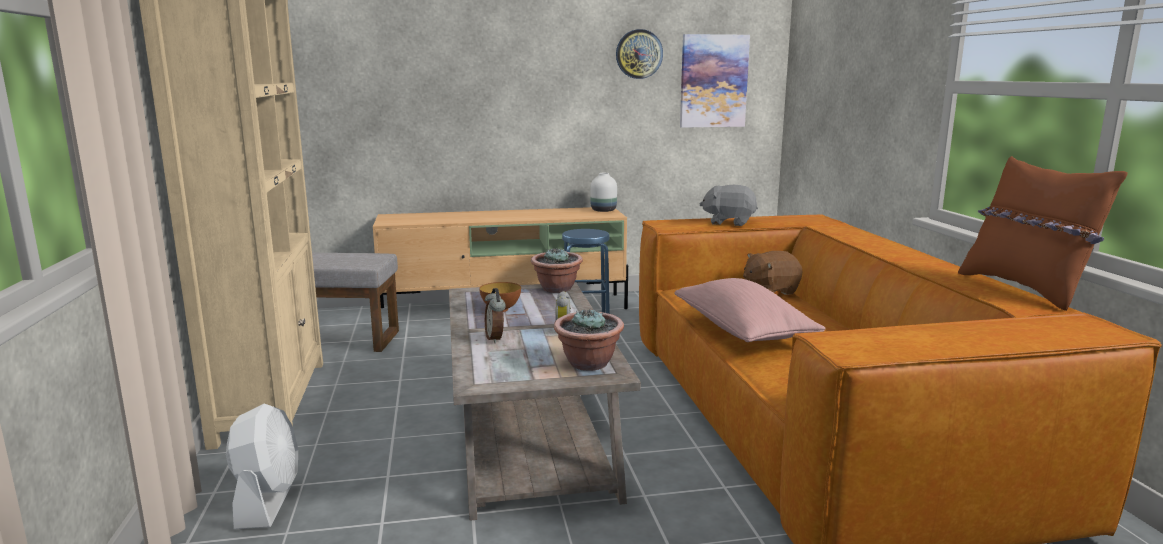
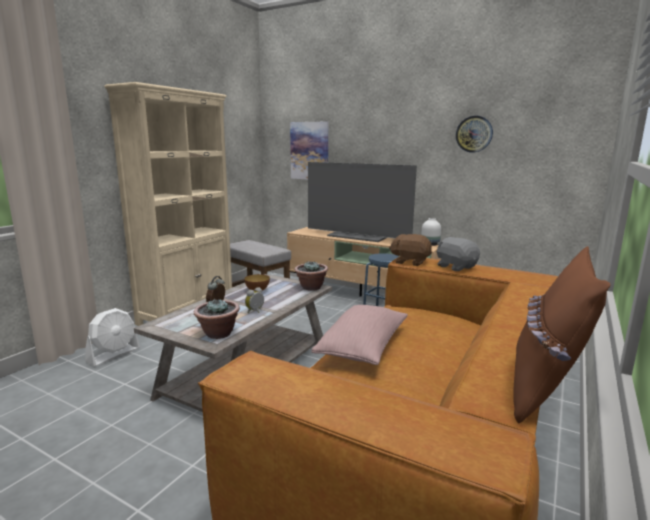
camera: 40 degrees right, 0 degrees up
picture [680,34,750,128] -> picture moved to [290,121,328,180]
brown plush toy [743,251,802,294] -> brown plush toy moved to [389,234,432,266]
none -> television [308,162,417,242]

